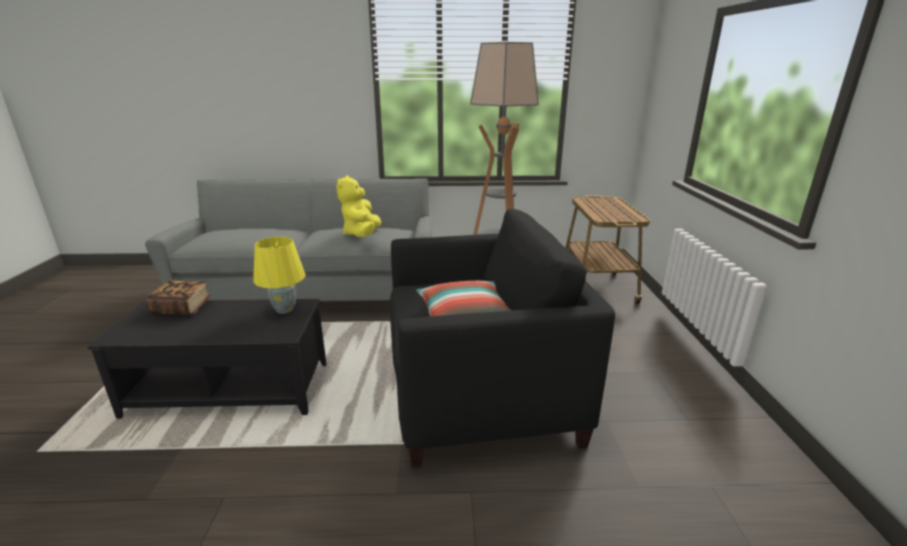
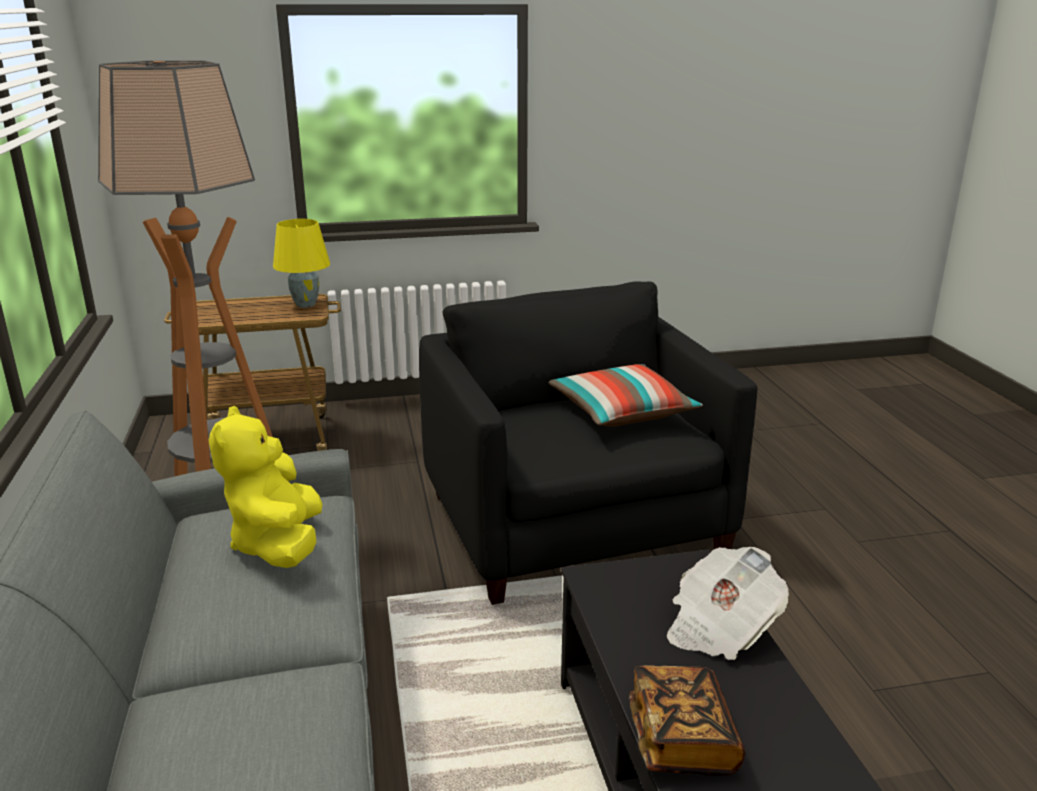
camera: 100 degrees left, 0 degrees up
yellow table lamp [253,237,306,314] -> yellow table lamp moved to [273,219,330,308]
yellow plush toy [336,175,381,237] -> yellow plush toy turned 90 degrees clockwise [209,406,323,568]
none -> newspaper [667,547,789,660]

